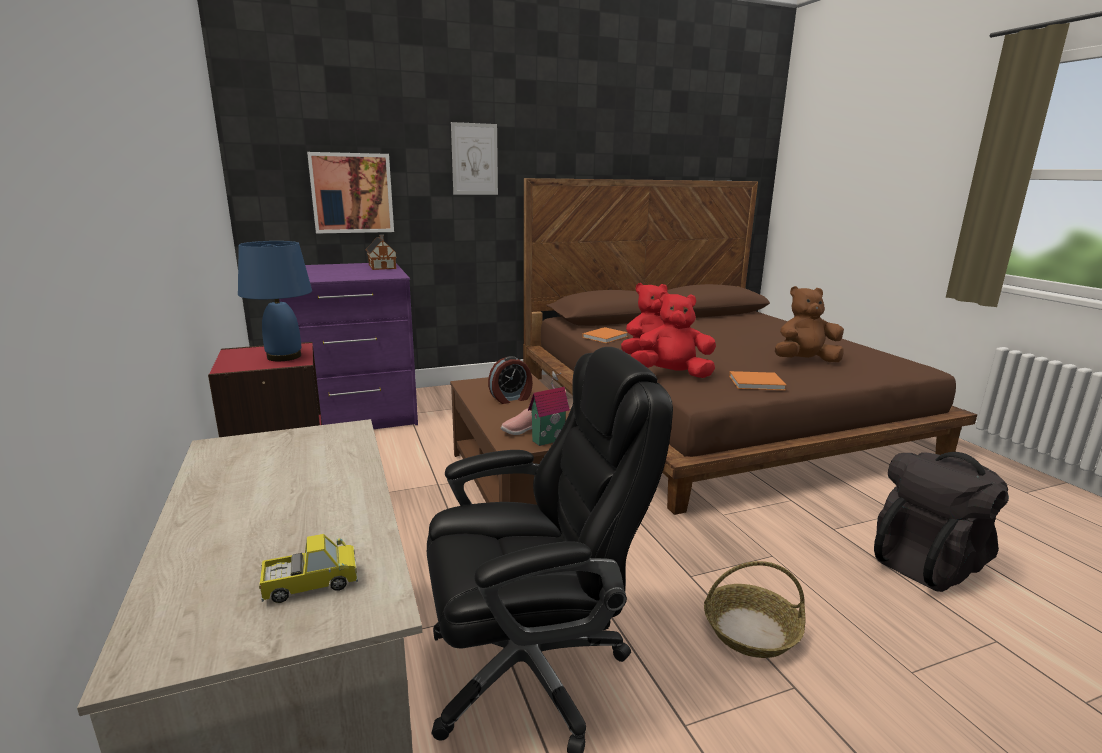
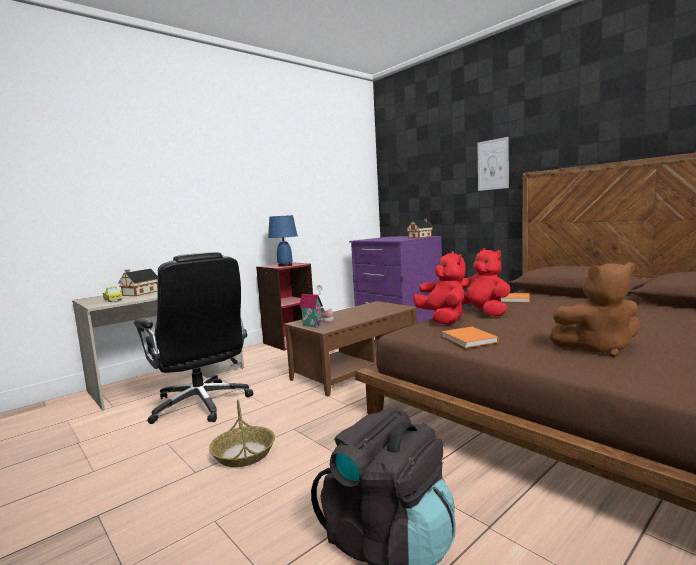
camera: 70 degrees right, 10 degrees down
picture [307,152,394,233] -> none
alarm clock [488,356,533,404] -> none
brown plush toy [775,286,844,362] -> brown plush toy turned 120 degrees clockwise [550,262,640,357]
none -> toy house [118,269,158,296]

